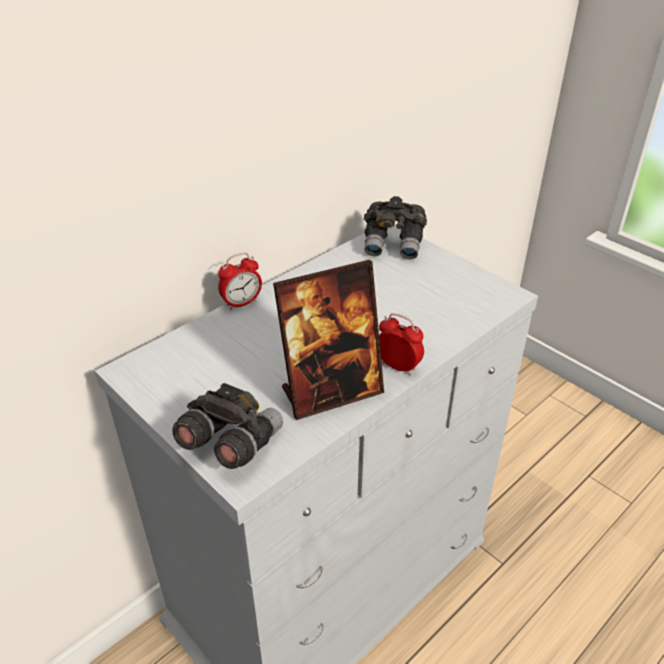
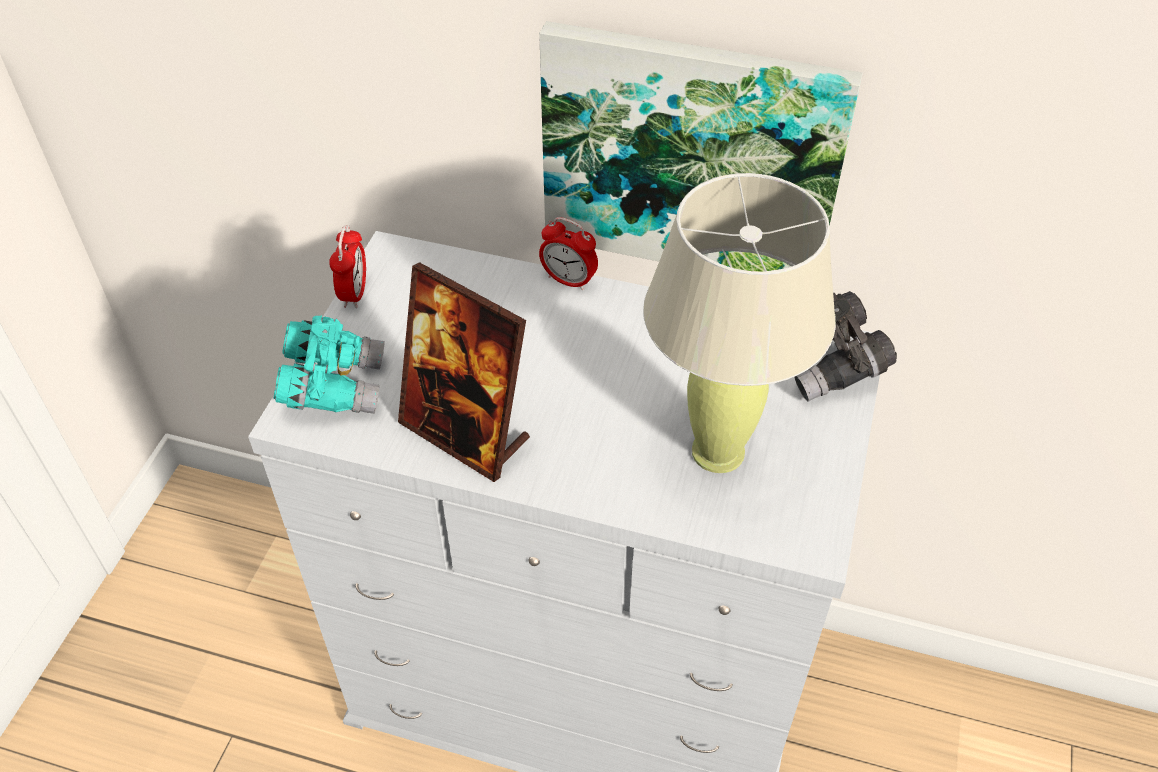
camera: 60 degrees right, 10 degrees up
grey binoculars [172,383,283,469] -> turquoise binoculars [273,315,385,414]
alarm clock [379,313,424,375] -> alarm clock moved to [329,225,366,308]
none -> picture [539,21,863,271]
none -> beige table lamp [643,173,836,473]

